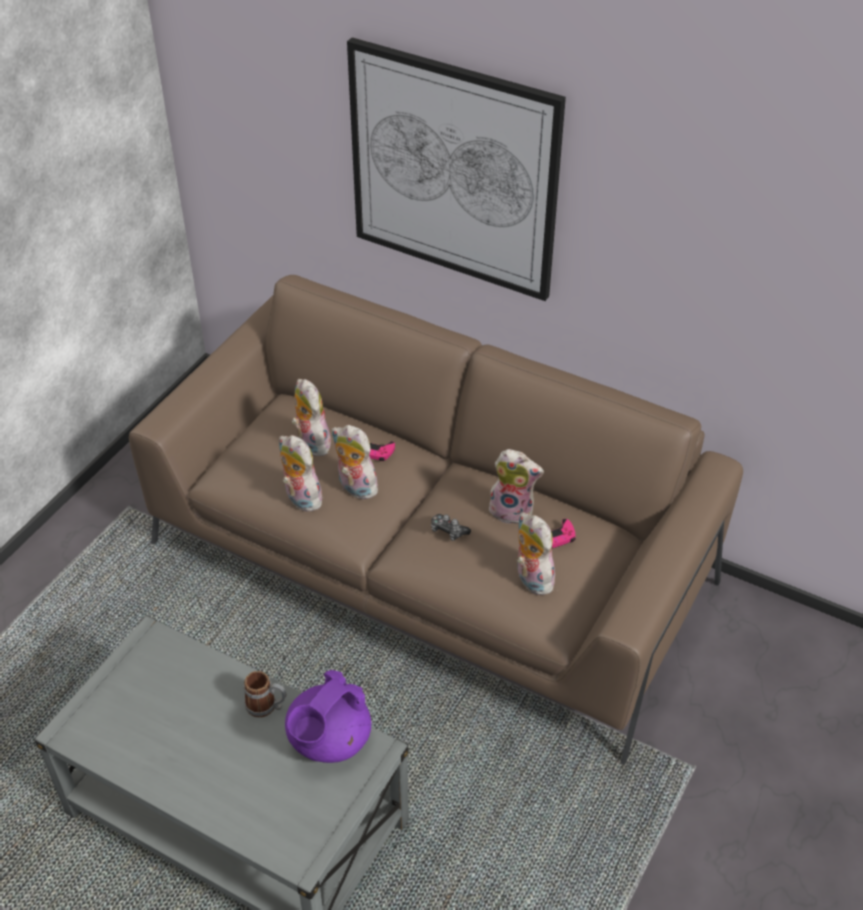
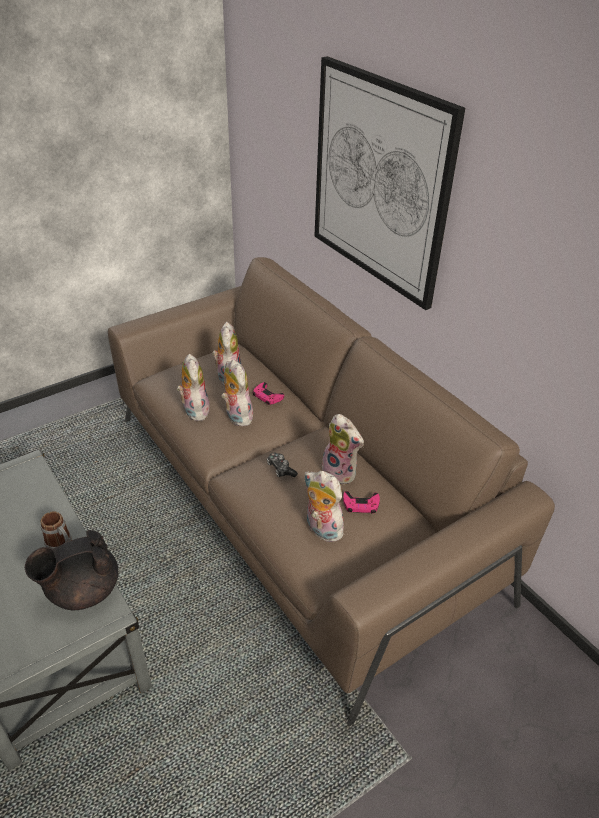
camera: 25 degrees right, 5 degrees down
purple teapot [285,670,371,763] -> black teapot [25,530,118,610]
plush toy [517,512,556,595] -> plush toy turned 45 degrees counterclockwise [304,471,344,542]

